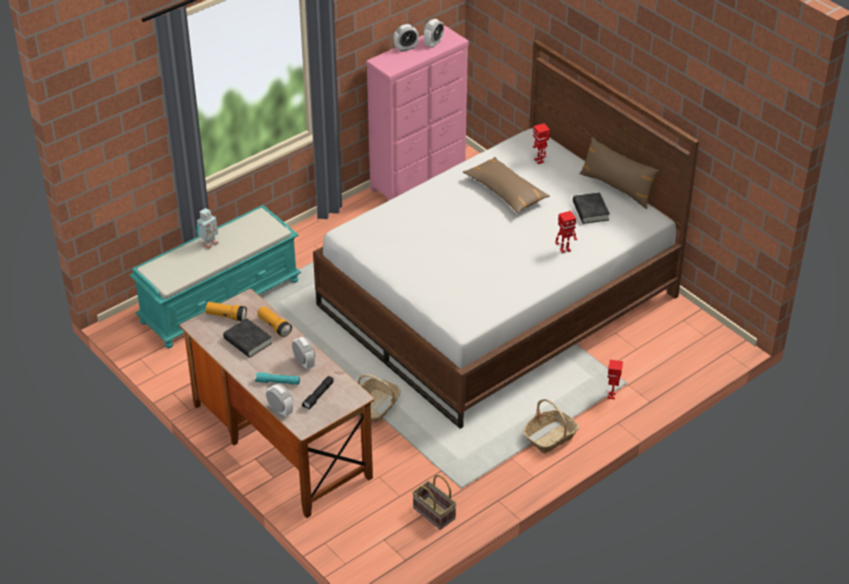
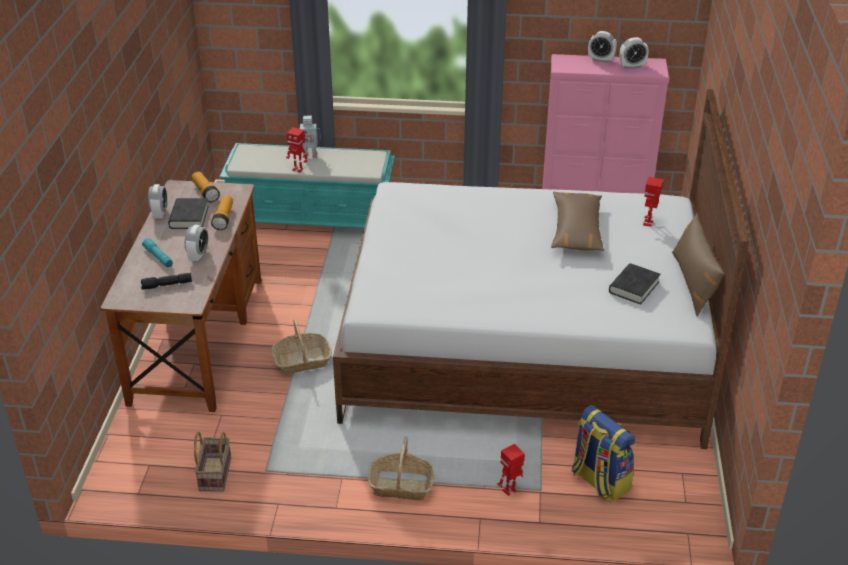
camera: 45 degrees right, 5 degrees down
alarm clock [266,384,293,417] -> alarm clock moved to [148,184,167,219]
toy robot [556,211,577,253] -> toy robot moved to [286,127,308,172]
none -> backpack [572,405,636,502]

